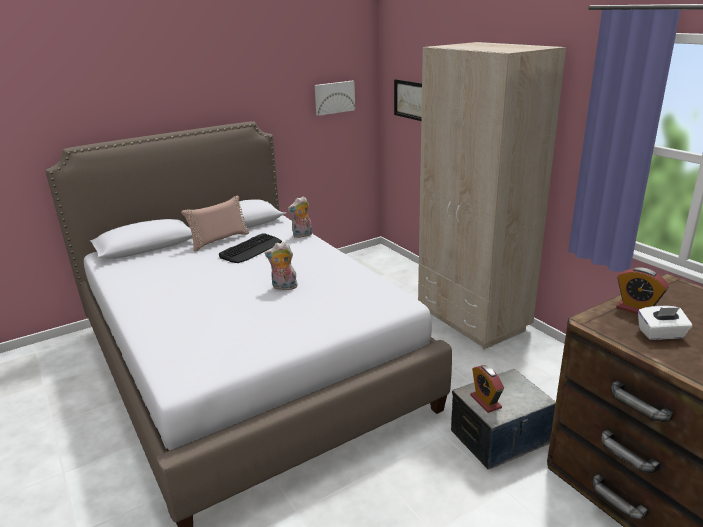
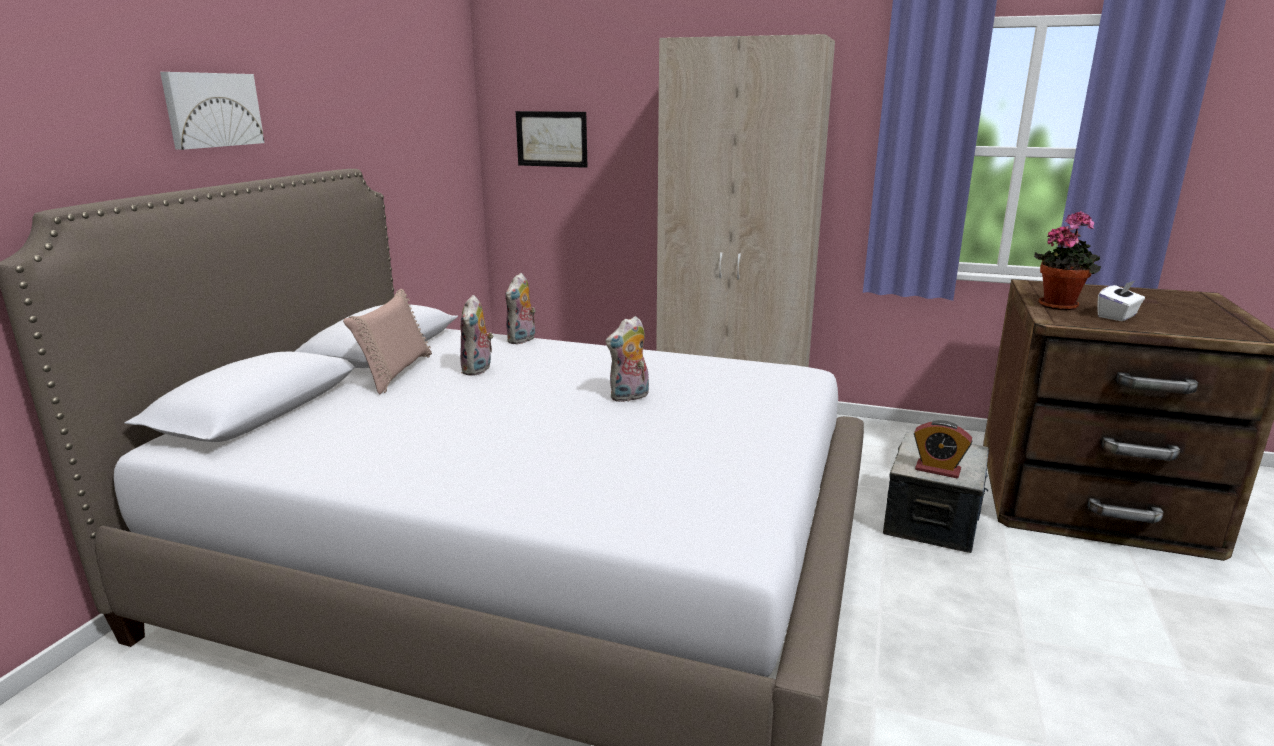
camera: 40 degrees left, 5 degrees down
keyboard [219,234,282,263] -> plush toy [460,295,493,376]
picture [315,81,355,116] -> picture moved to [160,72,265,150]
alarm clock [616,267,669,314] -> potted plant [1034,211,1101,310]

